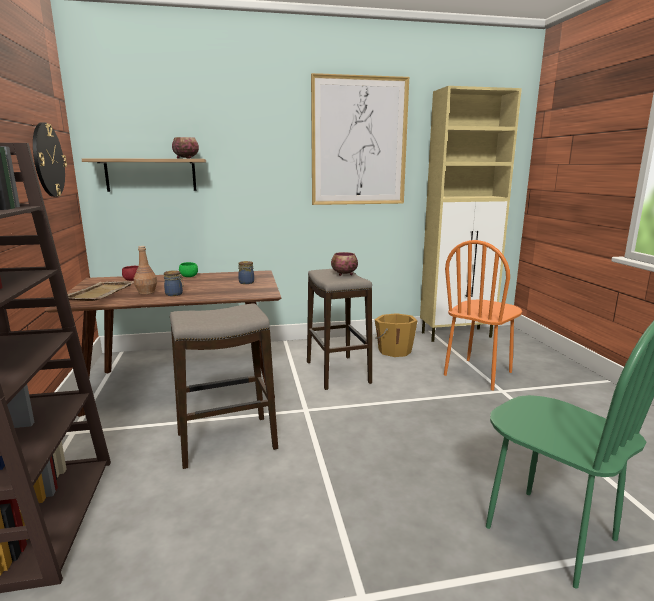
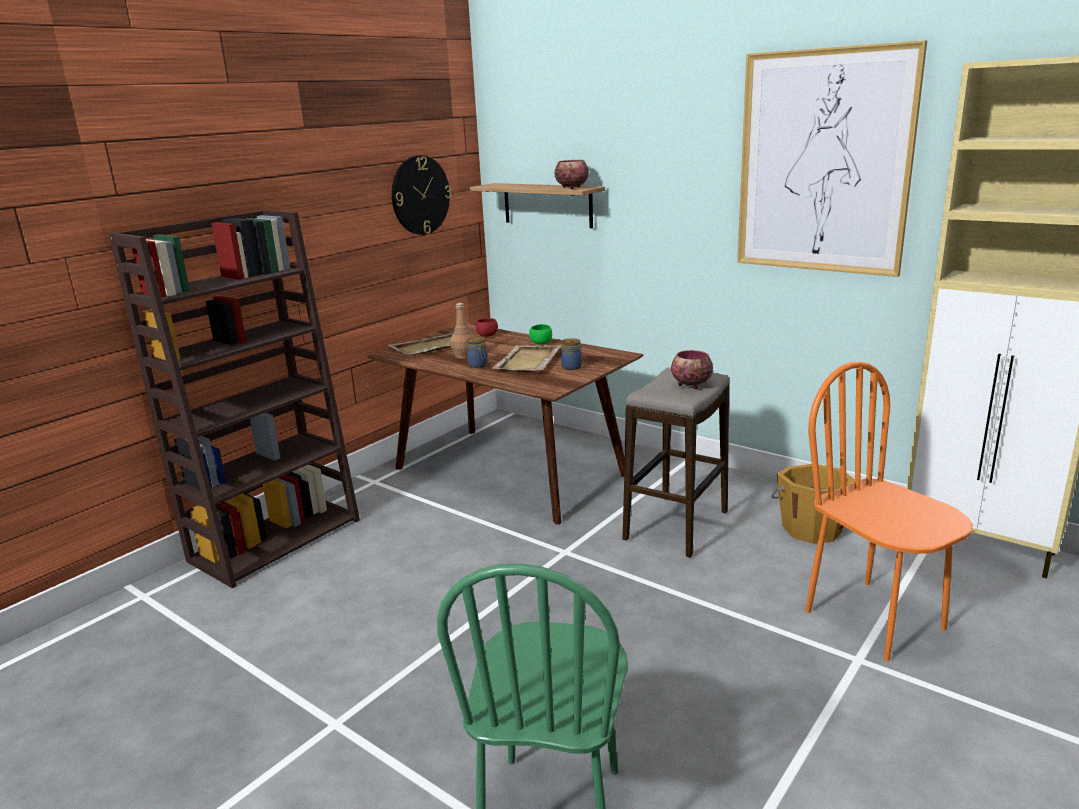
camera: 50 degrees right, 5 degrees up
stool [170,303,278,469] -> none
orange chair [444,240,522,390] -> orange chair turned 60 degrees clockwise [805,361,973,661]
none -> beige tray [492,345,561,372]

